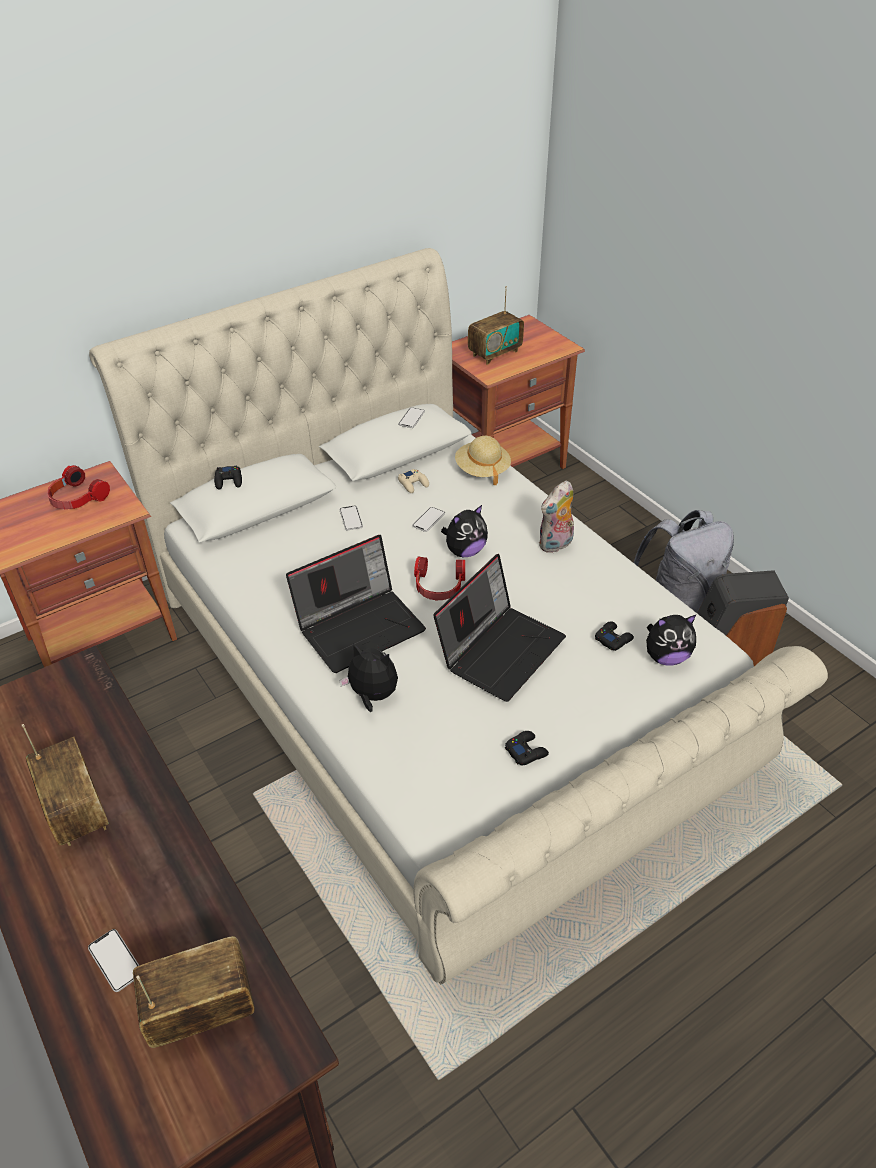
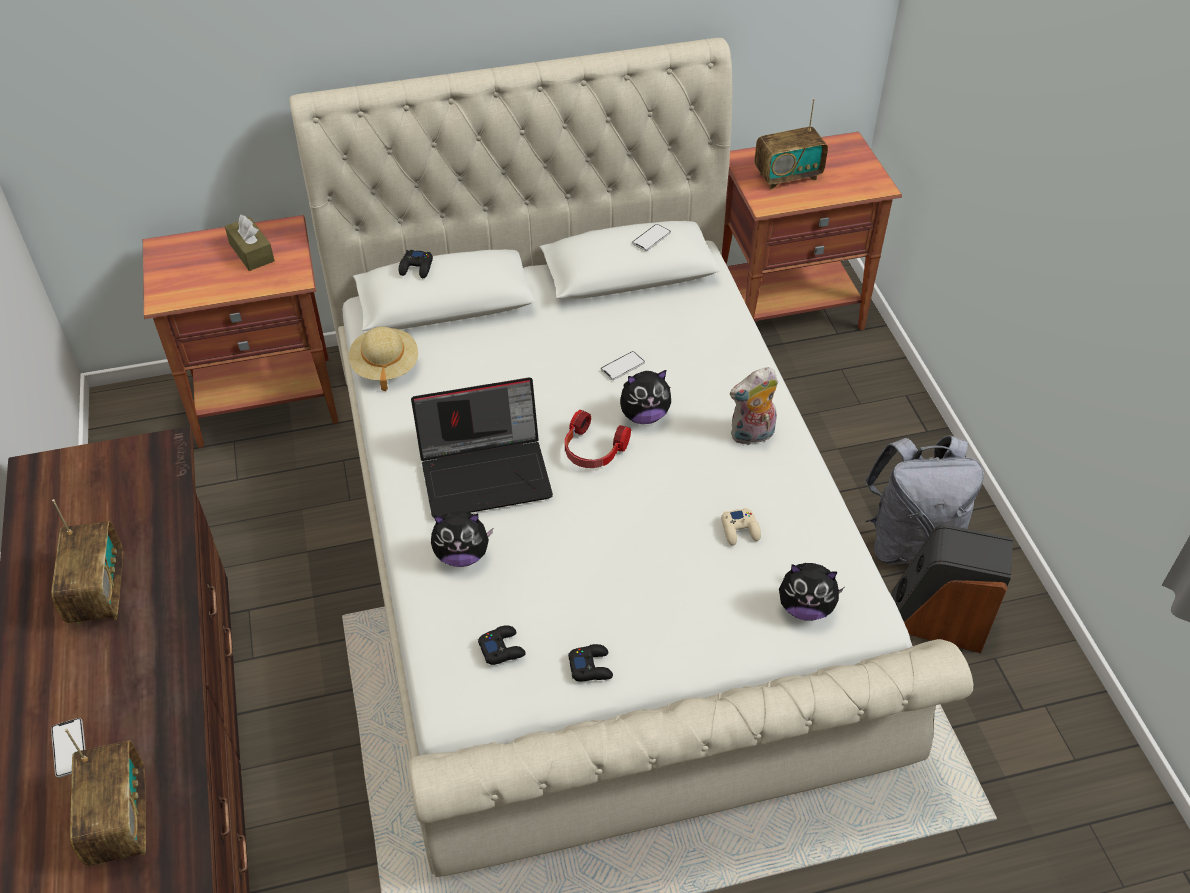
camera: 20 degrees right, 5 degrees up
headphones [47,465,110,509] -> brown tissue box [225,215,275,271]
radio [133,936,255,1048] -> radio turned 75 degrees clockwise [65,728,146,866]
plush toy [339,644,398,712] -> plush toy turned 135 degrees clockwise [431,511,494,567]
phone [340,506,363,530] -> none
beige game controller [398,469,429,493] -> beige game controller moved to [721,508,761,546]
laptop [433,554,566,702] -> none
beige hat [455,436,511,485] -> beige hat moved to [349,327,418,391]
black game controller [595,621,634,651] -> black game controller moved to [478,625,526,665]

